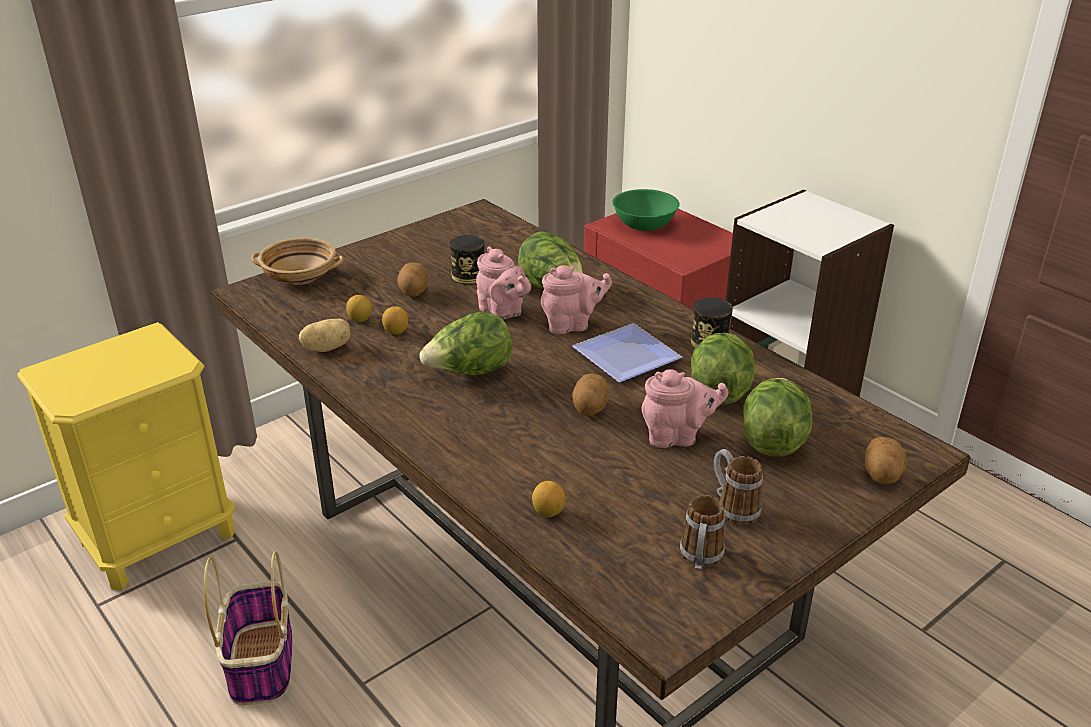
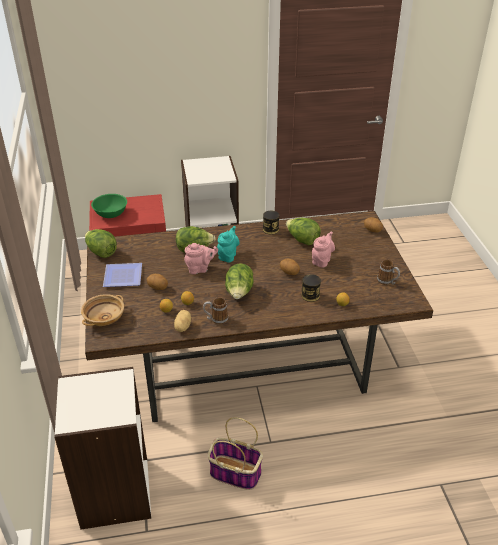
camera: 60 degrees left, 5 degrees up
yellow nightstand [17,322,235,590] -> white bookcase [54,367,151,530]
can [450,235,484,284] -> can moved to [301,274,321,302]
pink teapot [541,265,612,334] -> turquoise teapot [217,226,240,262]
plate [572,323,682,383] -> plate moved to [103,263,142,287]
mug [714,449,763,525] -> mug moved to [203,297,228,324]
lettuce [743,378,812,457] -> lettuce moved to [85,229,117,258]

